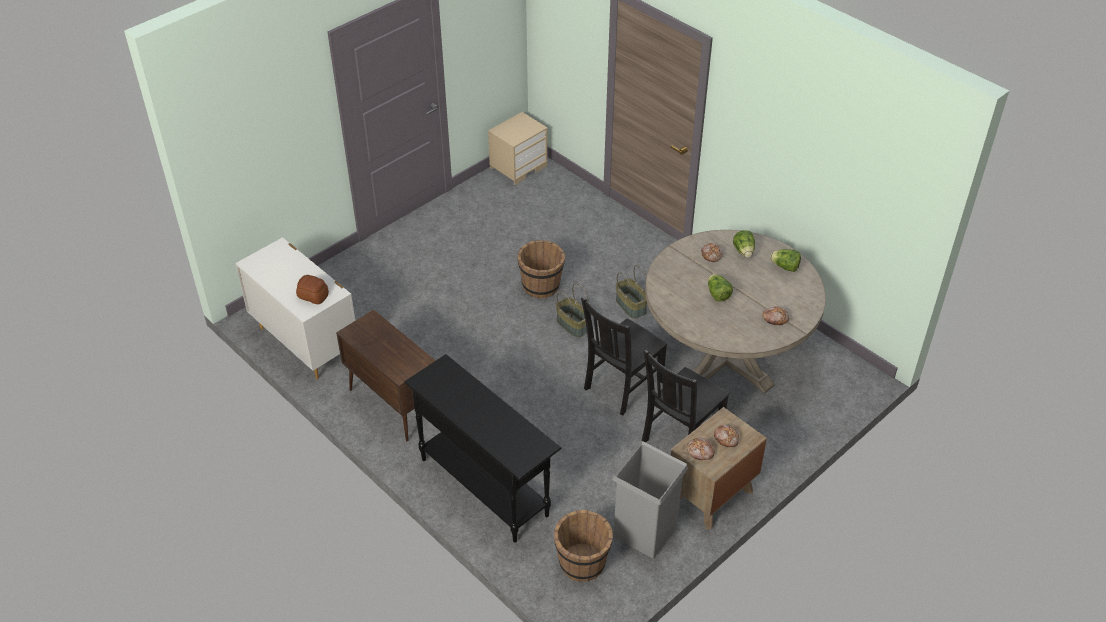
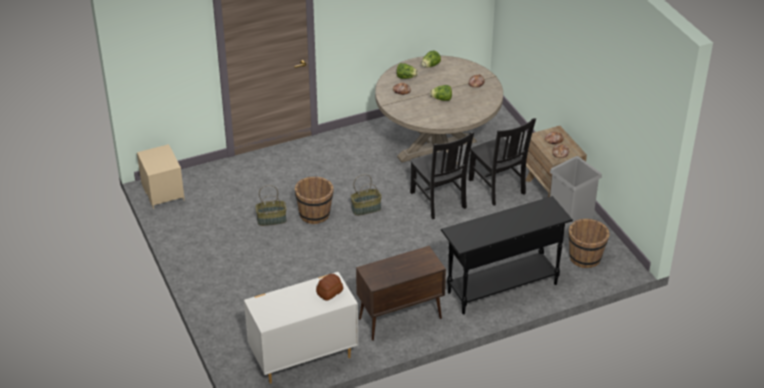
camera: 70 degrees left, 5 degrees down
basket [616,265,647,319] -> basket moved to [255,185,287,226]

